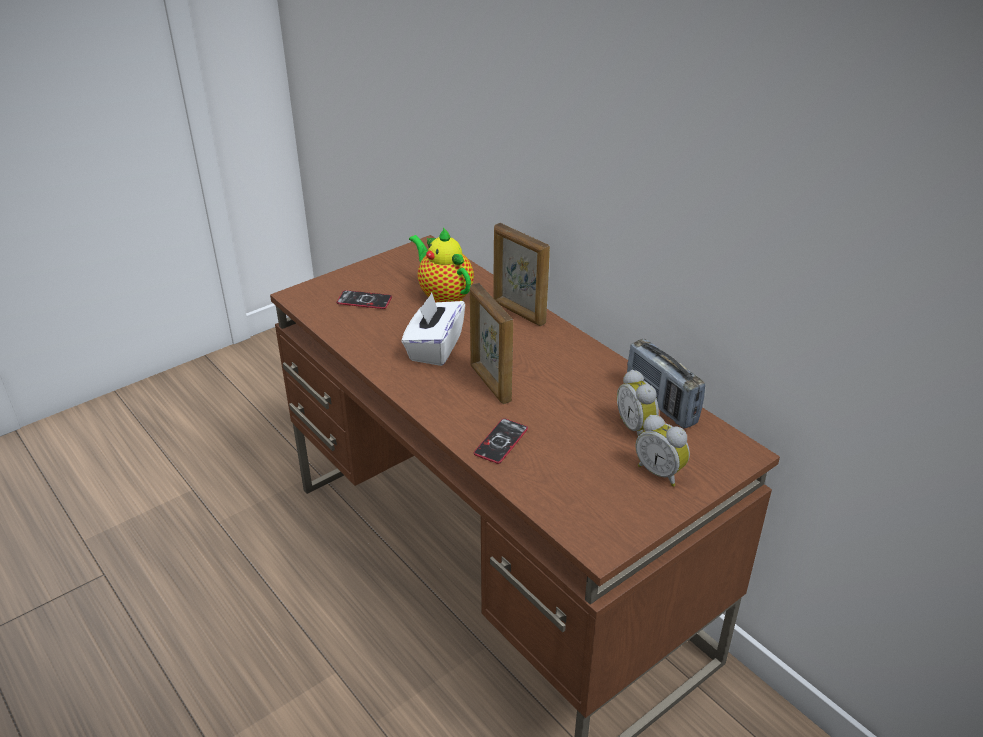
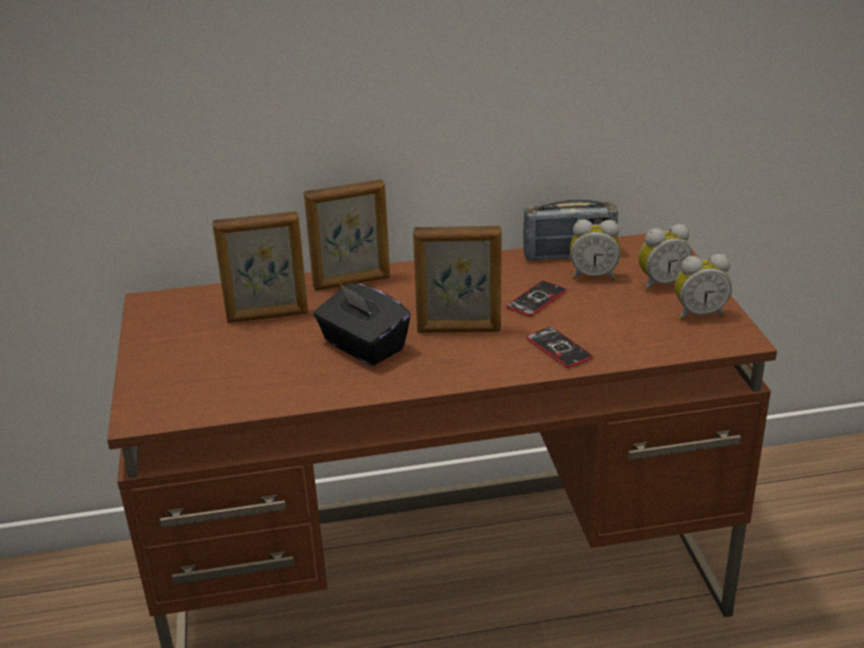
camera: 60 degrees left, 5 degrees down
phone [336,290,392,309] -> phone moved to [506,281,566,316]
white tissue box [402,293,465,366] -> black tissue box [313,283,411,366]
teapot [409,227,474,302] -> picture frame [212,211,308,323]
none -> alarm clock [675,254,732,320]

